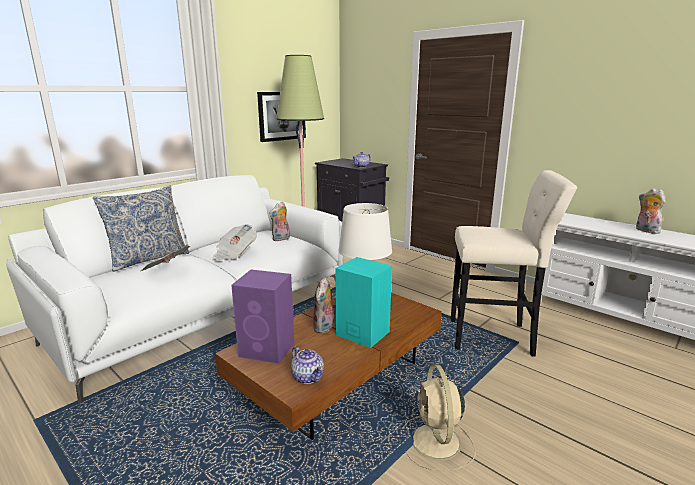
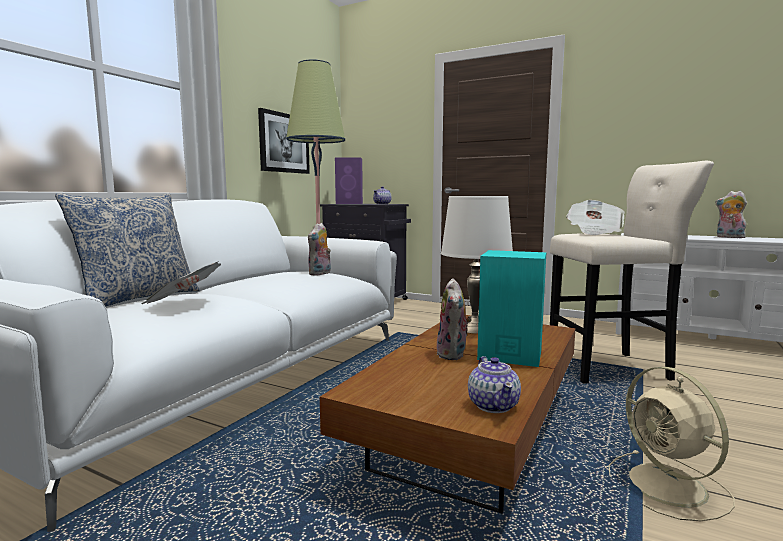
camera: 15 degrees left, 10 degrees down
newspaper [213,224,257,260] -> newspaper moved to [566,200,625,235]
purple speaker [231,270,294,364] -> purple speaker moved to [335,157,363,204]
teapot [291,346,324,384] -> teapot turned 45 degrees clockwise [468,356,521,413]

